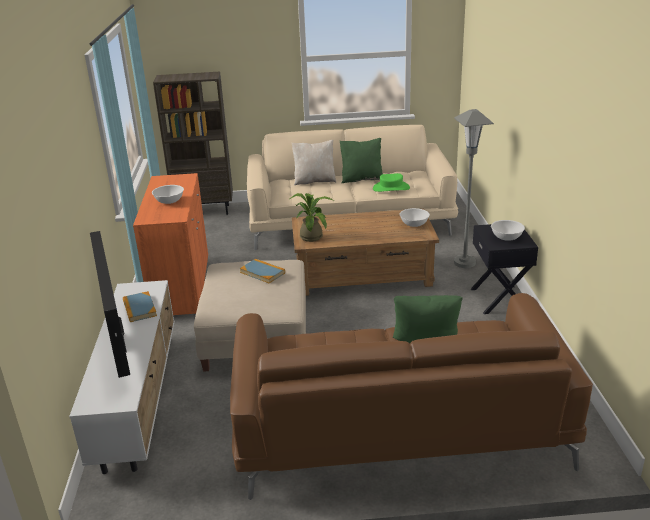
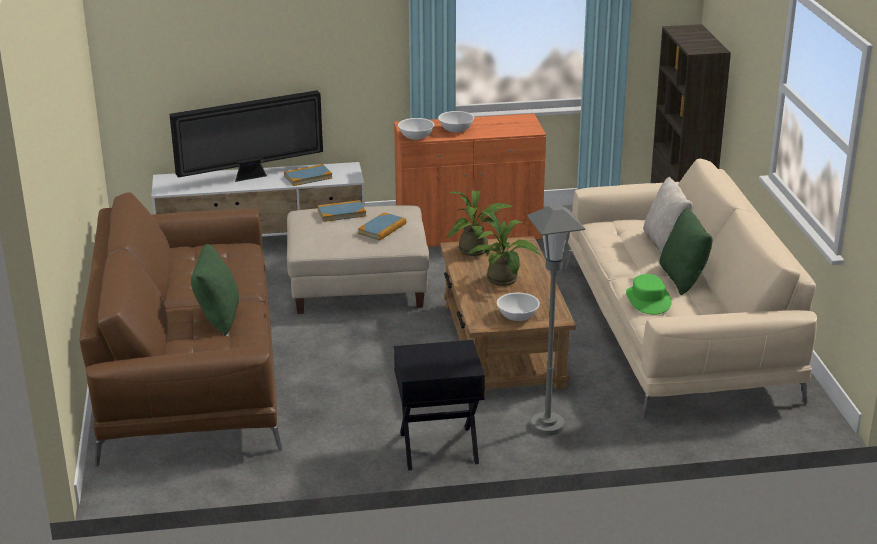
camera: 85 degrees right, 0 degrees up
white bowl [491,220,525,241] -> white bowl moved to [398,118,434,140]
none -> book [318,200,366,222]
none -> potted plant [467,210,541,286]

